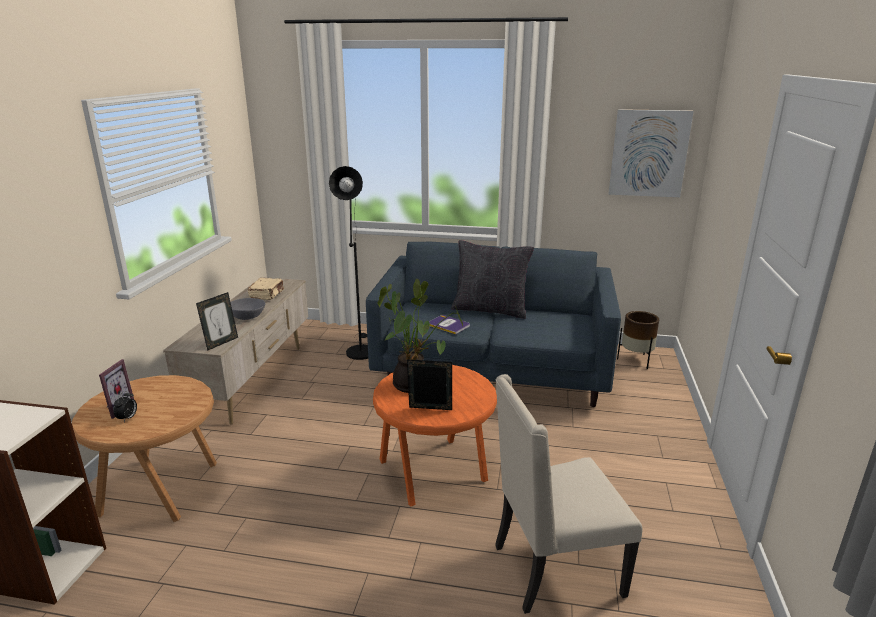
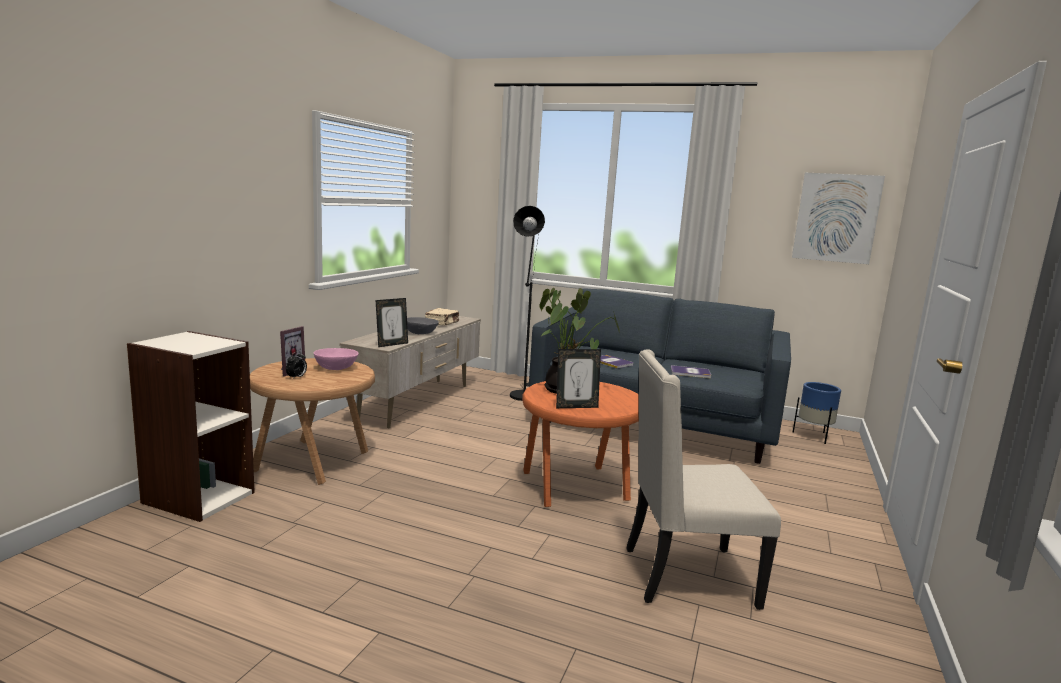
camera: 10 degrees right, 10 degrees down
picture frame [407,359,452,410] -> picture frame turned 150 degrees clockwise [556,349,601,408]
black pillow [451,240,534,319] -> none
brown planter [617,311,659,369] -> blue planter [792,382,841,444]
none -> pink bowl [314,348,359,370]
none -> book [671,365,711,378]

